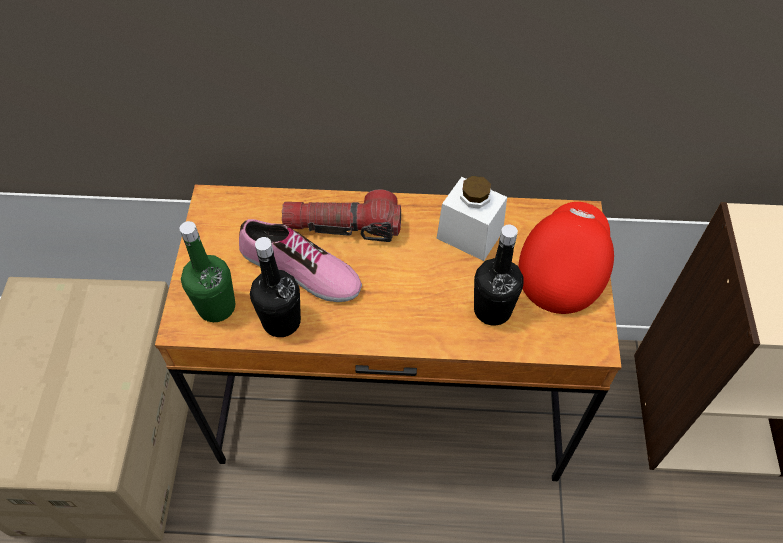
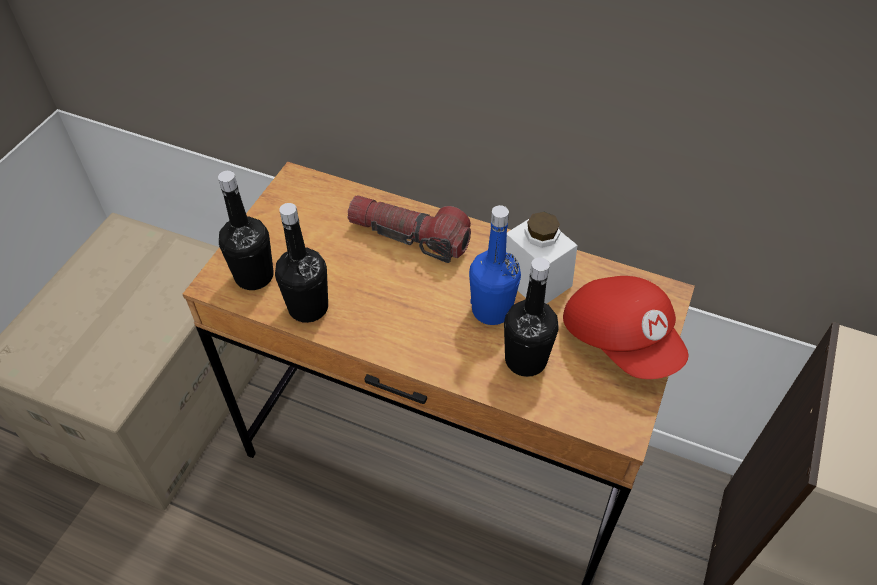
camera: 20 degrees right, 5 degrees down
green bottle [180,221,235,322] -> black bottle [218,171,274,290]
shoe [239,219,362,302] -> none
red cap [518,202,614,314] -> red cap turned 105 degrees clockwise [563,276,688,379]
none -> blue bottle [469,205,521,325]

